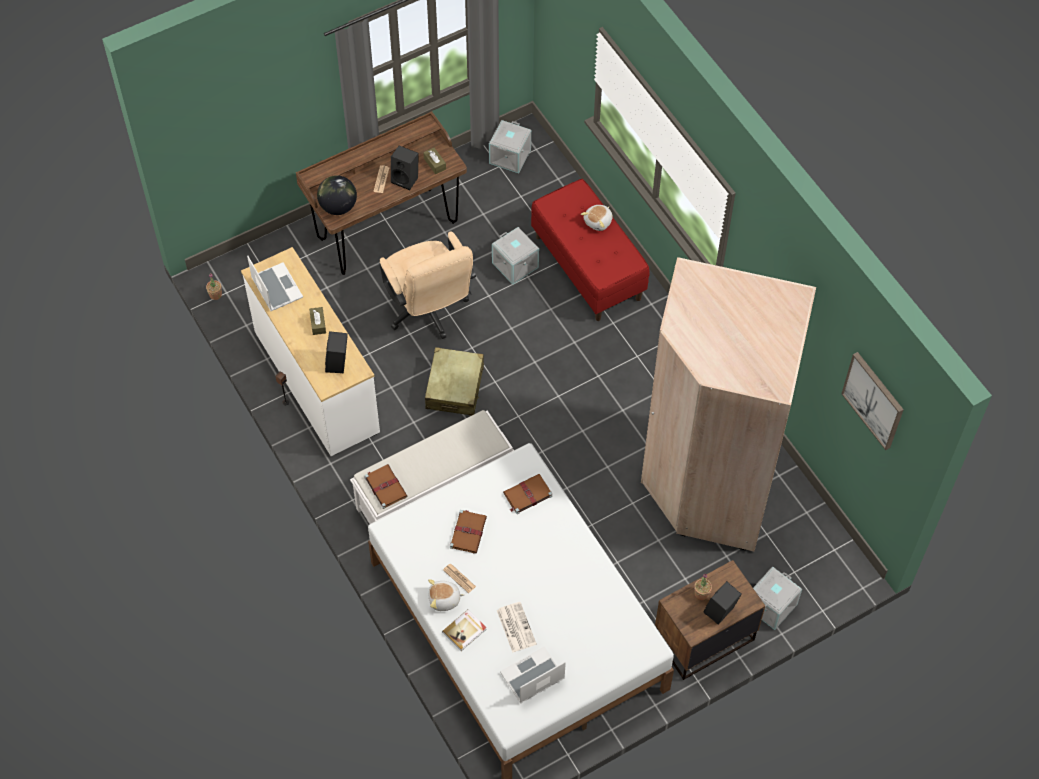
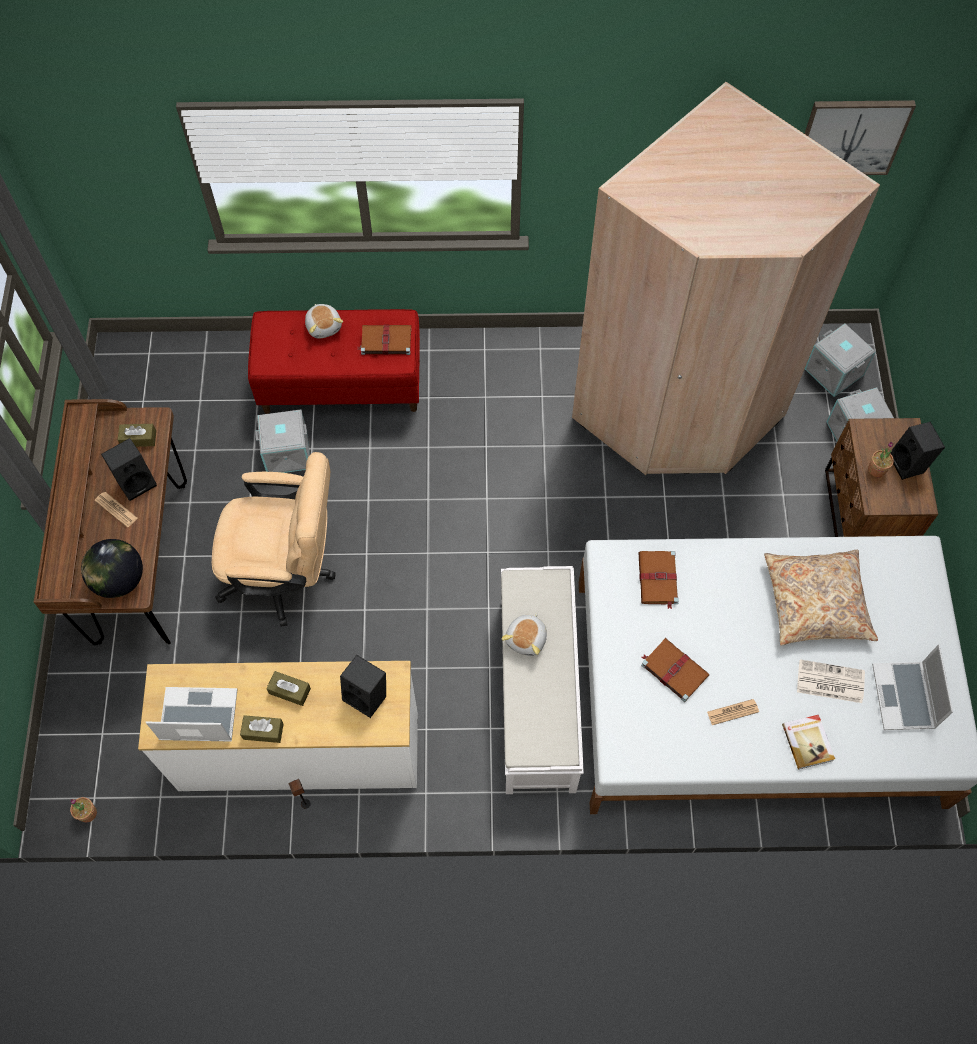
camera: 60 degrees left, 5 degrees up
brown book [365,464,407,509] -> brown book moved to [357,325,411,355]
beige suitcase [425,347,484,416] -> none
plush toy [428,579,465,611] -> plush toy moved to [502,613,547,656]
grey storage box [489,120,531,173] -> grey storage box moved to [805,323,876,397]
none -> brown tissue box [240,715,283,743]
none -> beige pillow [764,550,878,646]

